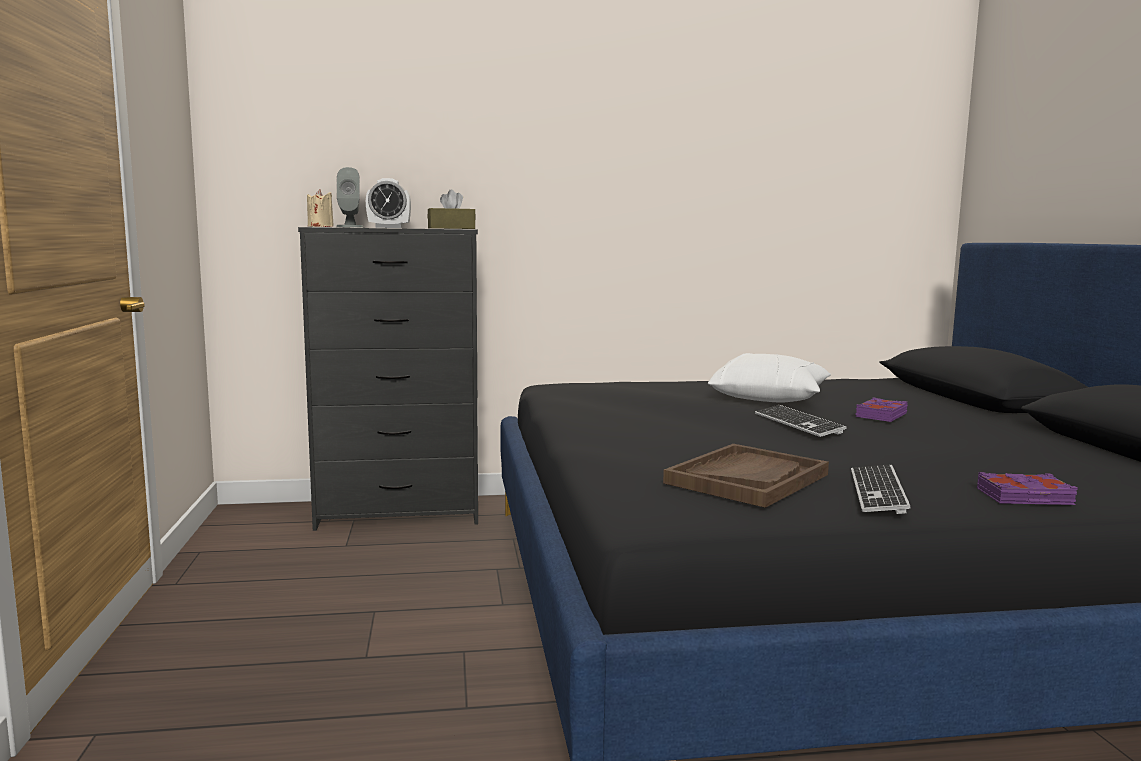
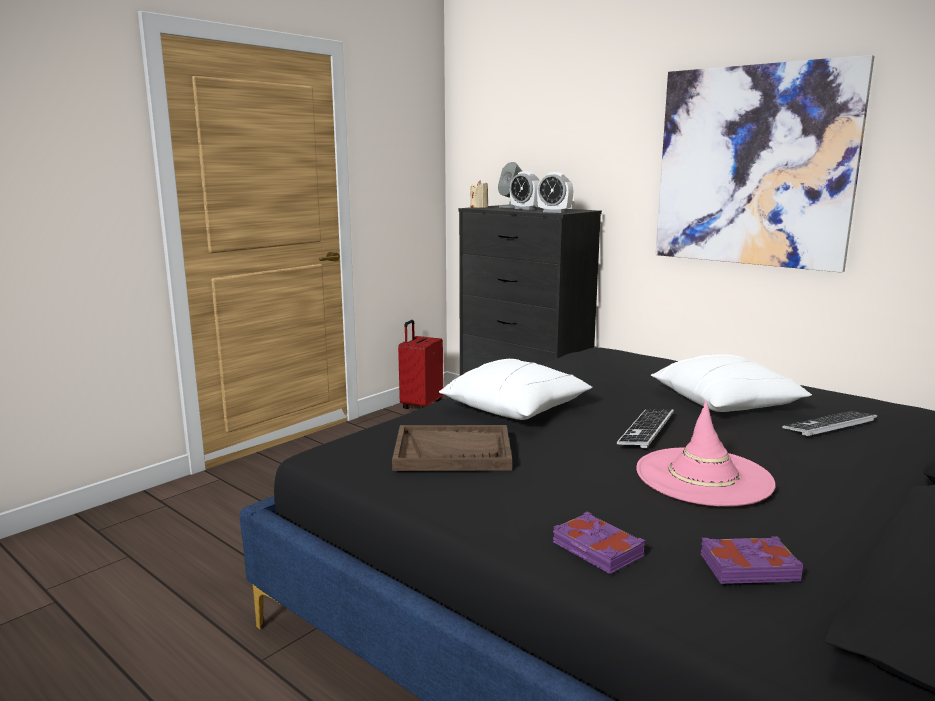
camera: 50 degrees right, 5 degrees up
brown tissue box [428,189,476,229] -> alarm clock [537,172,573,213]
keyboard [851,464,910,514] -> keyboard moved to [782,411,877,436]
purple book [855,397,908,422] -> purple book moved to [701,536,804,584]
none -> red suitcase [398,320,443,409]
none -> white pillow [439,359,592,420]
none -> pink hat [636,401,776,506]
none -> picture [656,55,874,273]

